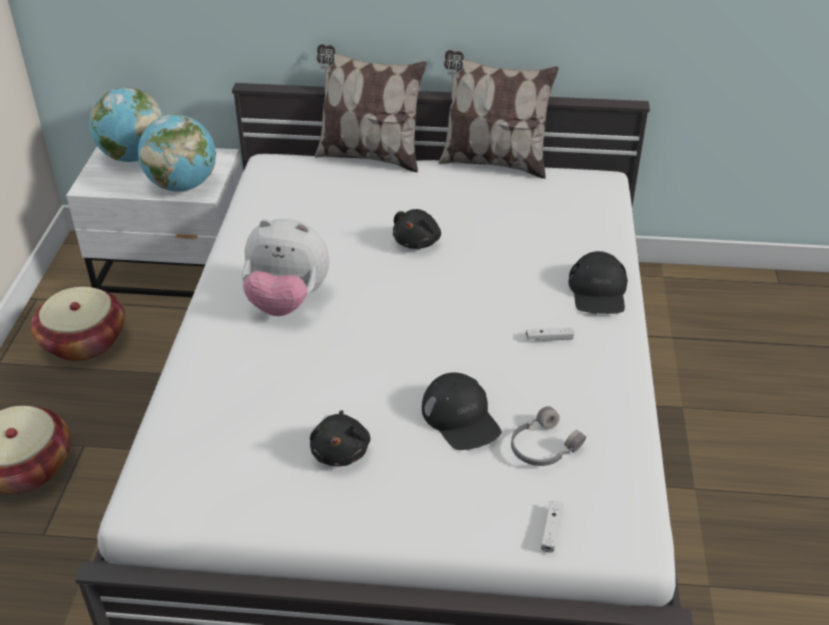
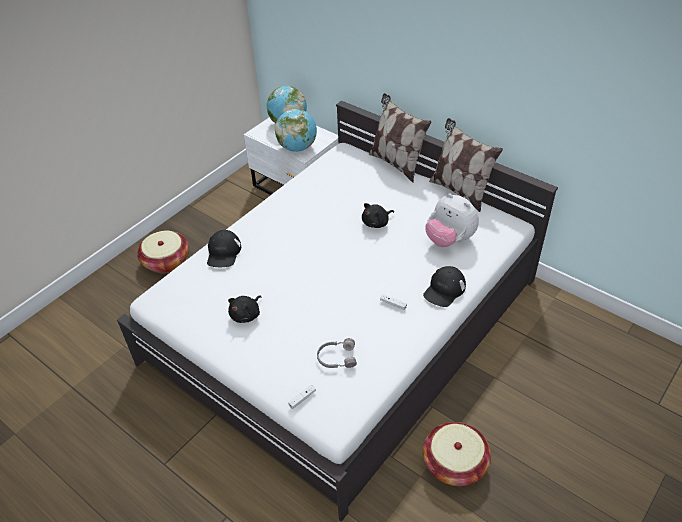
camera: 35 degrees right, 5 degrees up
basket [31,287,125,361] -> basket moved to [423,422,491,486]
plush toy [242,219,329,316] -> plush toy moved to [425,193,479,247]
black cap [422,372,501,450] -> black cap moved to [207,230,241,267]

